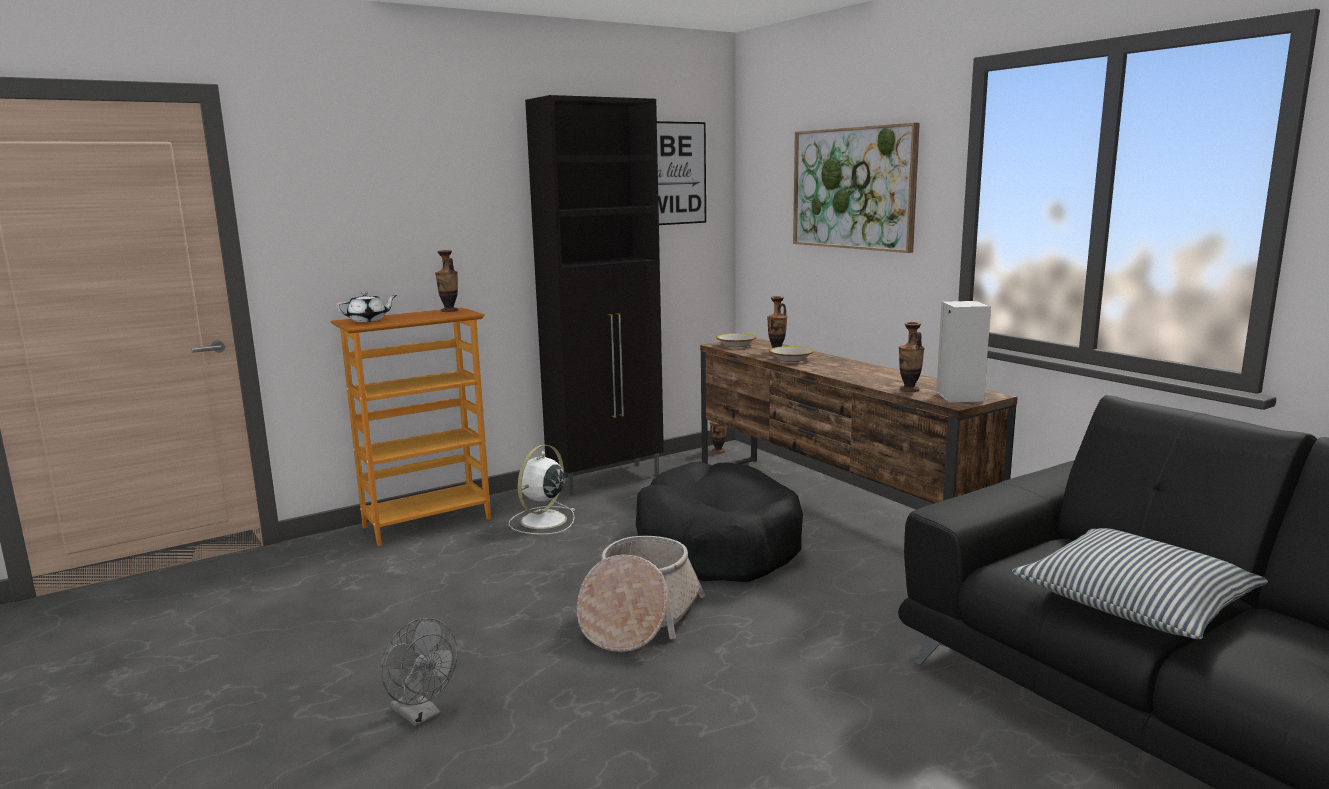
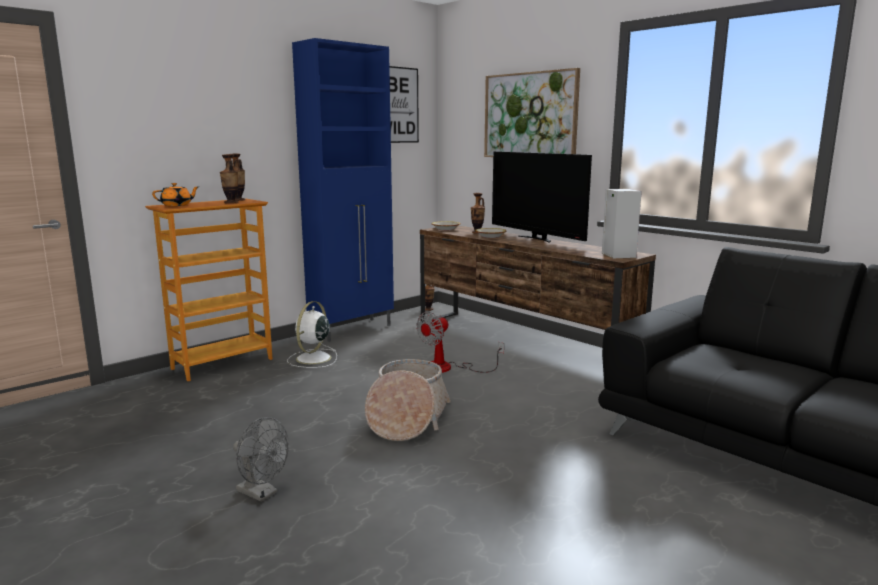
camera: 10 degrees left, 0 degrees up
white teapot [336,292,397,322] -> orange teapot [152,183,200,206]
black cabinet [525,95,664,496] -> blue cabinet [292,38,394,342]
black dog bed [636,462,803,582] -> fan [416,311,504,373]
vase [899,322,924,392] -> vase moved to [220,154,238,204]
pillow [1012,528,1268,639] -> none
none -> television [492,152,592,243]

